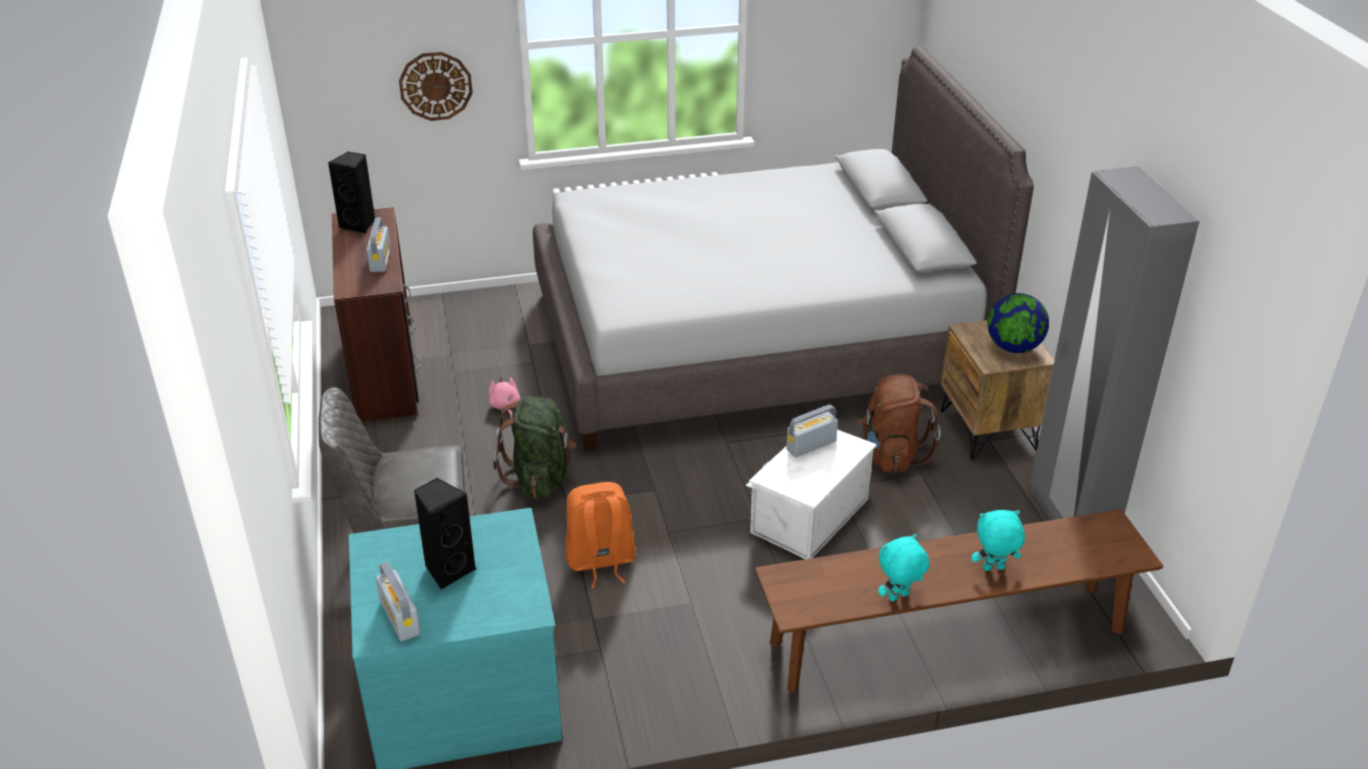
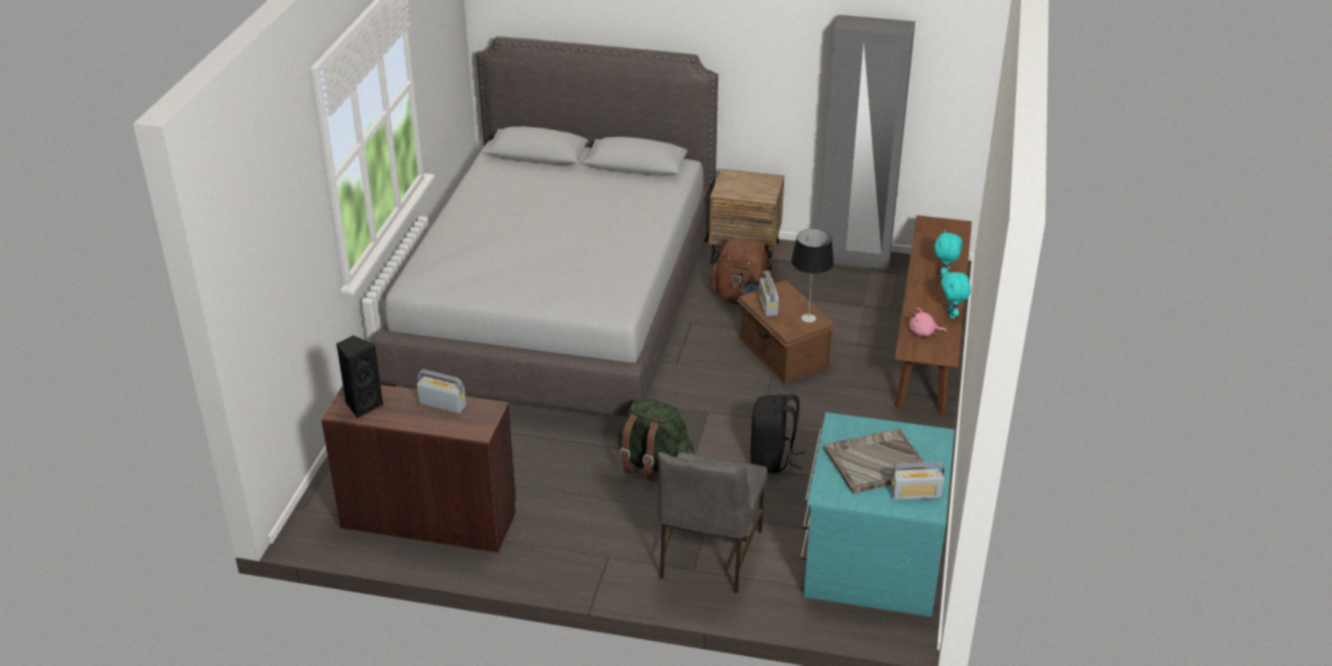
camera: 65 degrees left, 0 degrees up
wall clock [399,52,473,121] -> none
black speaker [413,478,476,590] -> grey tray [824,429,929,494]
pink plush toy [489,377,521,418] -> pink plush toy moved to [909,307,947,337]
orange backpack [566,482,636,588] -> black backpack [750,394,805,474]
white storage box [745,430,877,559] -> brown storage box [737,280,835,383]
globe [987,293,1049,353] -> none
none -> table lamp [791,229,834,322]

